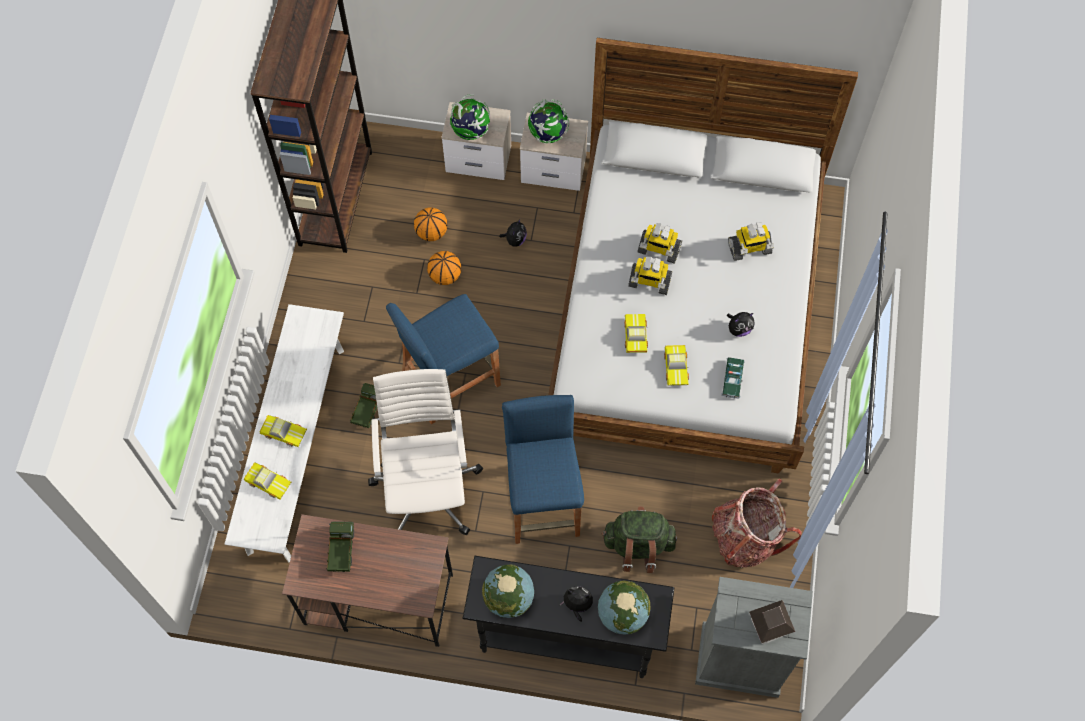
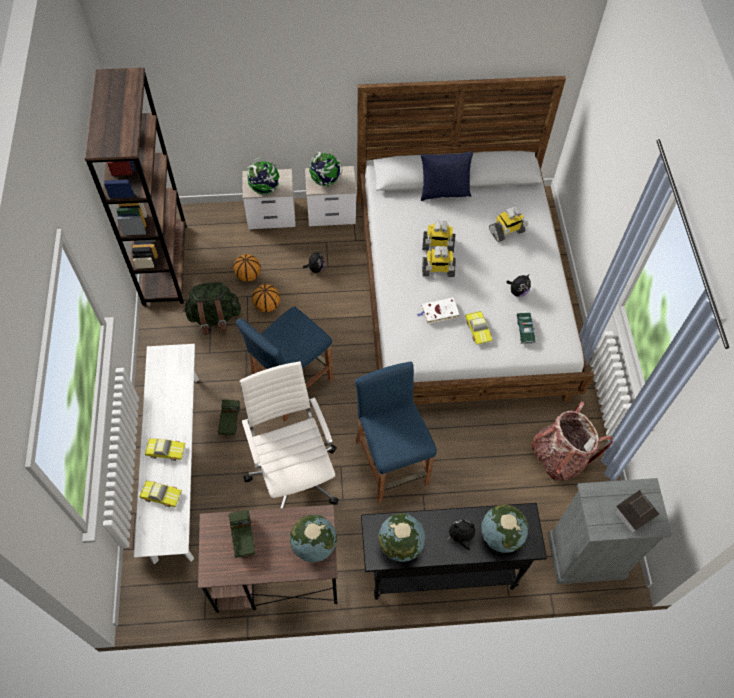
camera: 15 degrees left, 5 degrees down
green backpack [601,506,677,573] -> green backpack moved to [183,282,241,335]
toy car [624,314,648,353] -> white book [417,298,460,324]
none -> globe [290,515,337,562]
none -> blue pillow [421,151,474,201]

